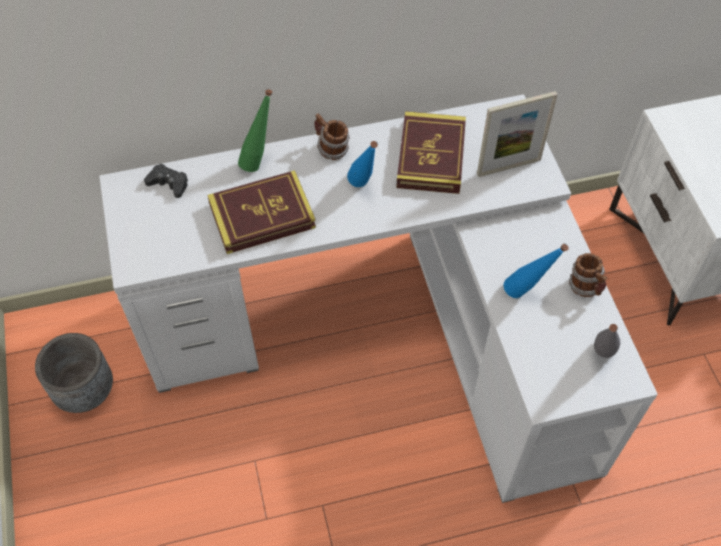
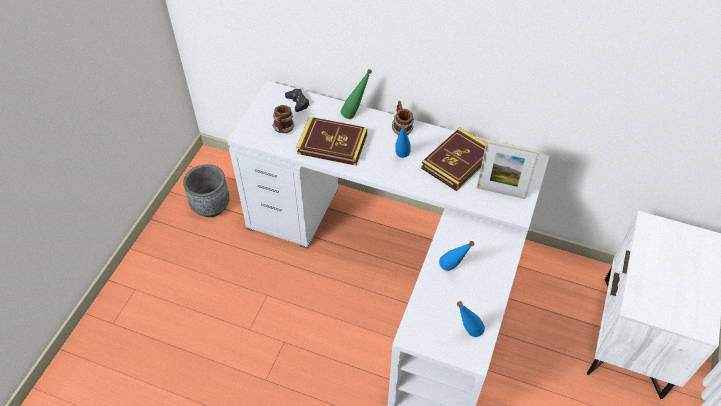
camera: 35 degrees right, 5 degrees down
mug [569,253,607,297] -> mug moved to [272,105,294,133]
grey bottle [594,324,620,358] -> blue bottle [457,301,485,337]

